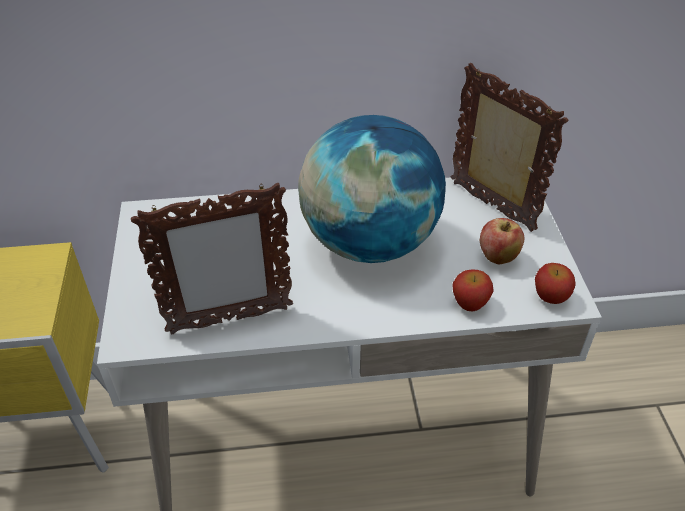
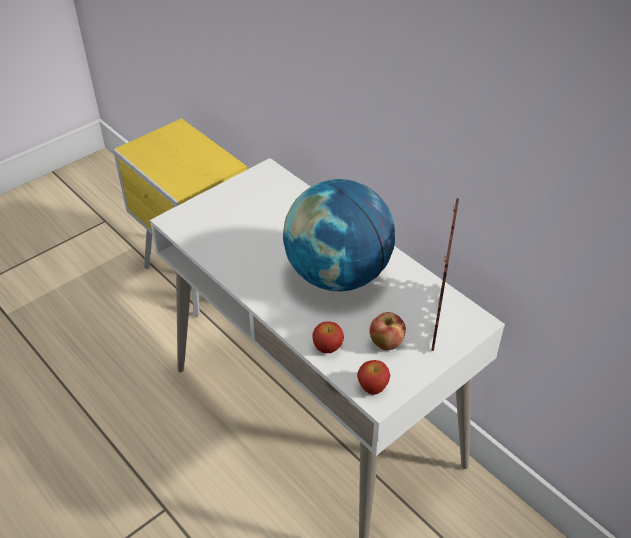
camera: 55 degrees right, 0 degrees up
picture frame [131,183,293,335] -> none

